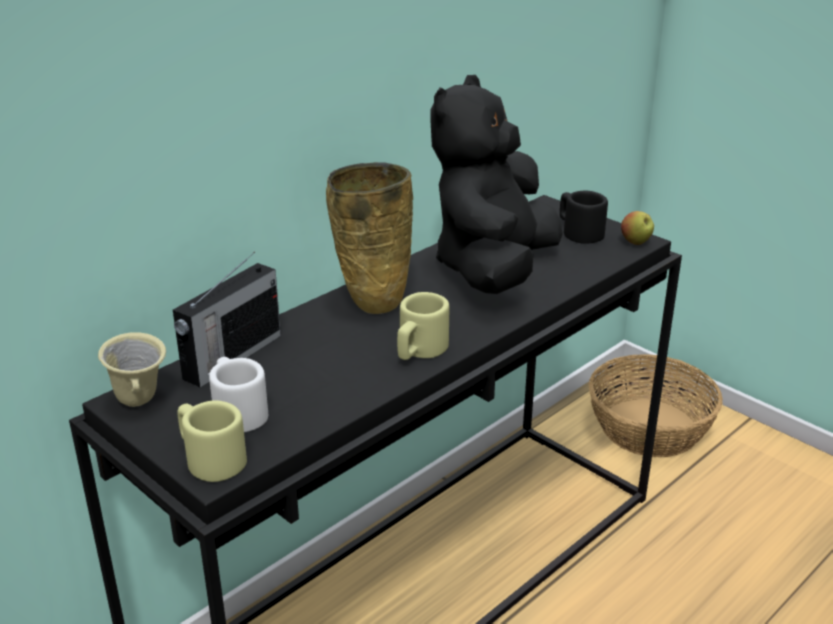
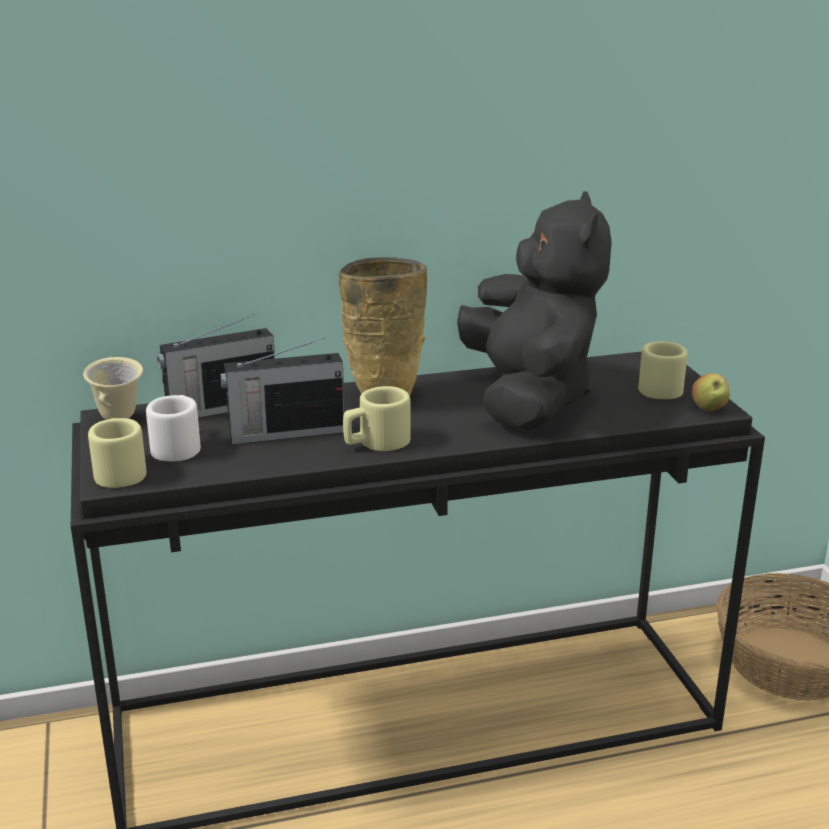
camera: 30 degrees right, 5 degrees down
black plush toy [430,75,563,294] -> black plush toy turned 120 degrees clockwise [457,191,612,431]
black mug [560,191,608,244] -> beige mug [638,341,687,399]
none -> radio [220,338,344,444]

